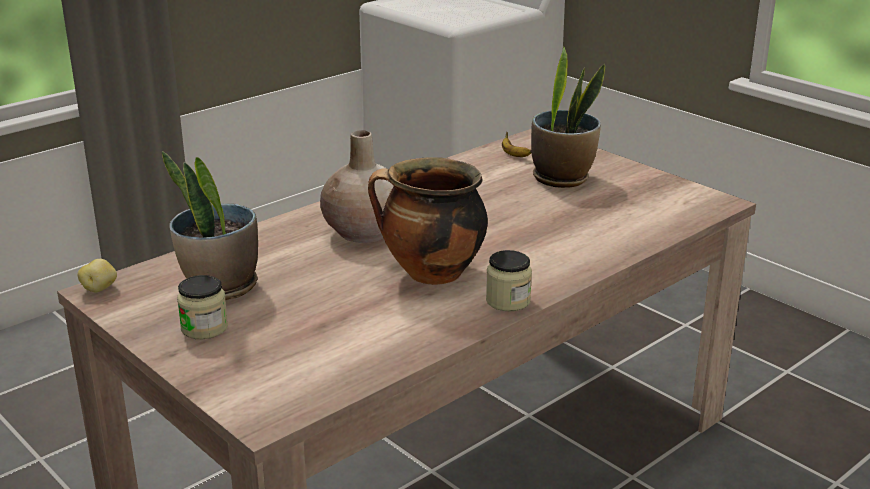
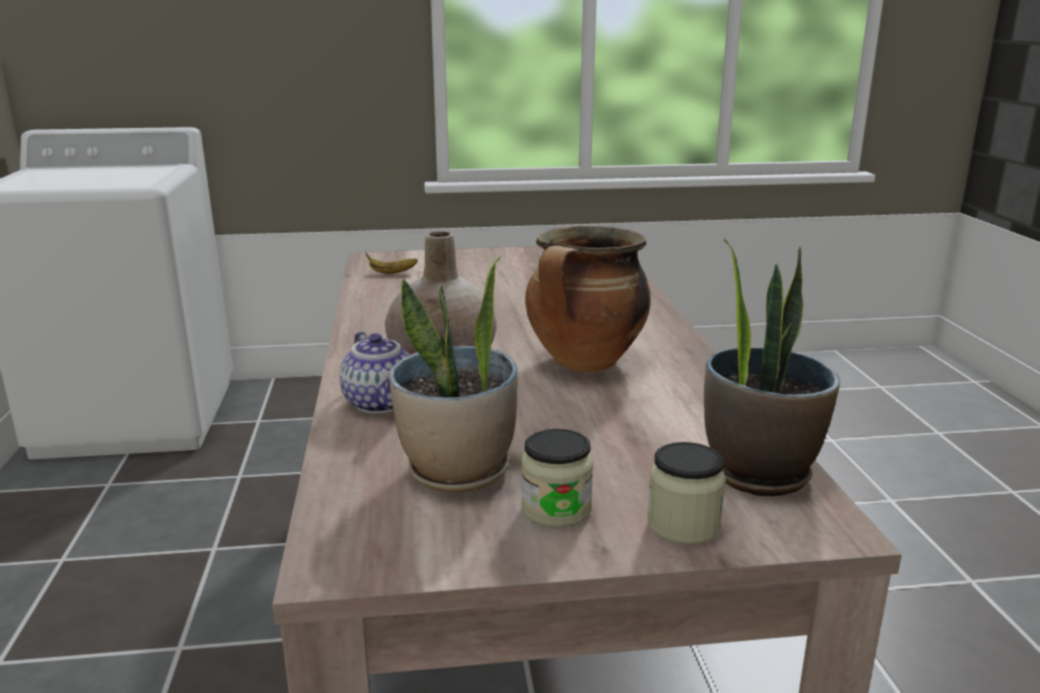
camera: 55 degrees left, 5 degrees down
potato [77,259,117,292] -> none
jar [486,250,532,311] -> jar moved to [647,442,726,544]
potted plant [531,47,605,188] -> potted plant moved to [704,238,840,496]
none -> teapot [340,332,410,414]

